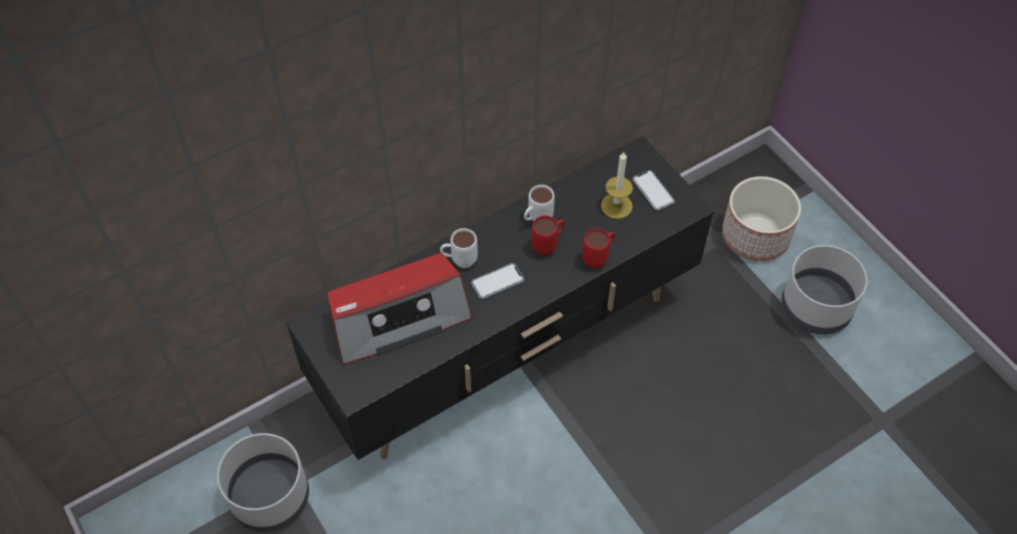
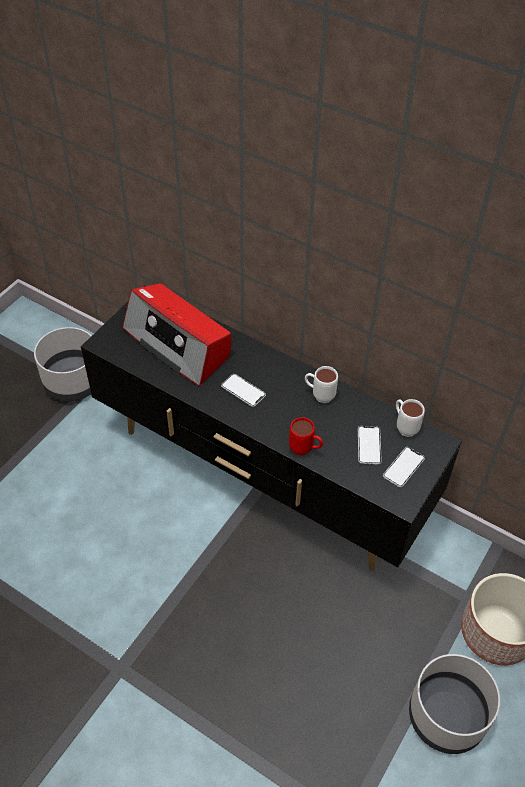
camera: 65 degrees right, 5 degrees down
white mug [440,228,478,268] -> white mug moved to [396,399,425,437]
red mug [532,215,565,255] -> none
candle [601,152,633,219] -> phone [358,426,382,465]

